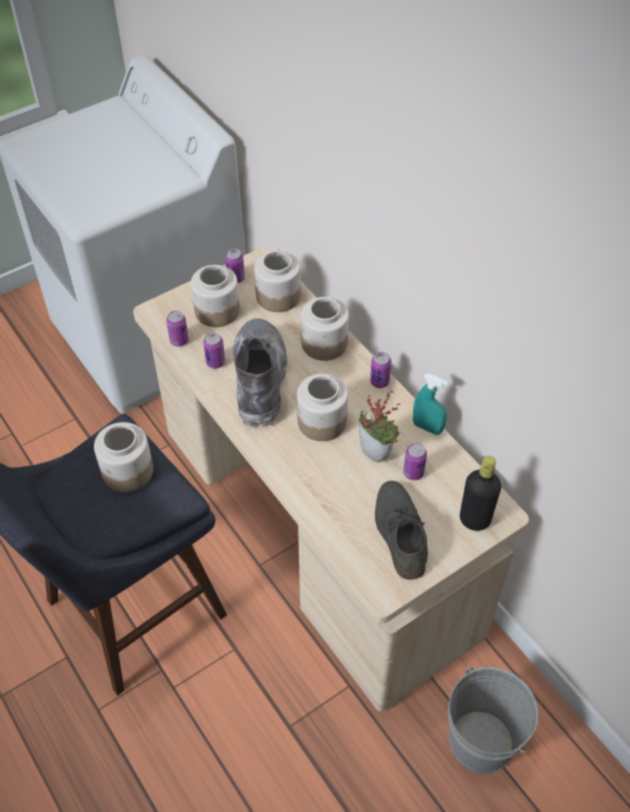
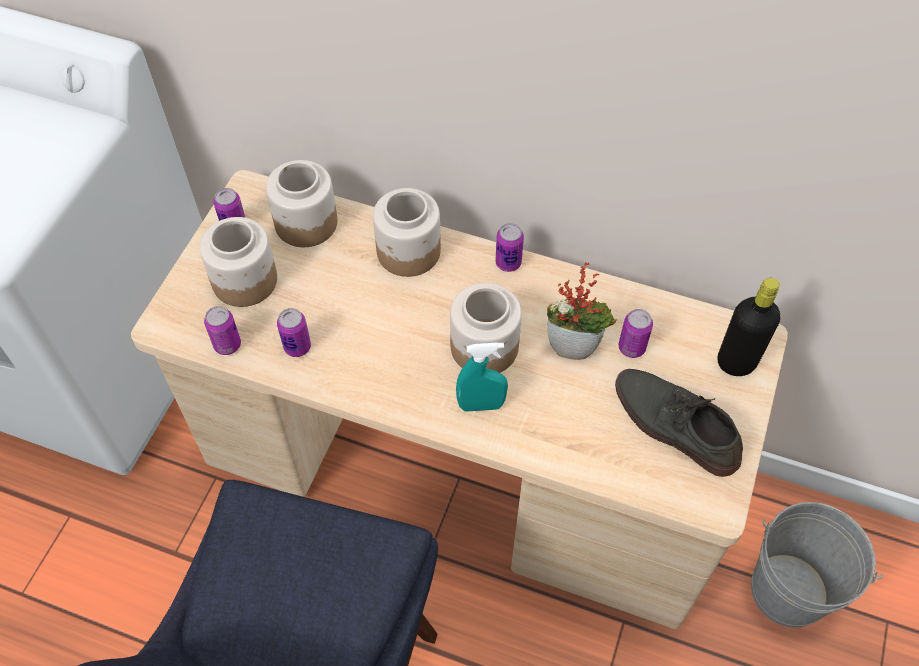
camera: 35 degrees left, 5 degrees up
jar [94,422,153,492] -> none
grey boot [233,318,287,427] -> none
turquoise spray bottle [413,374,448,435] -> turquoise spray bottle moved to [456,343,508,412]

